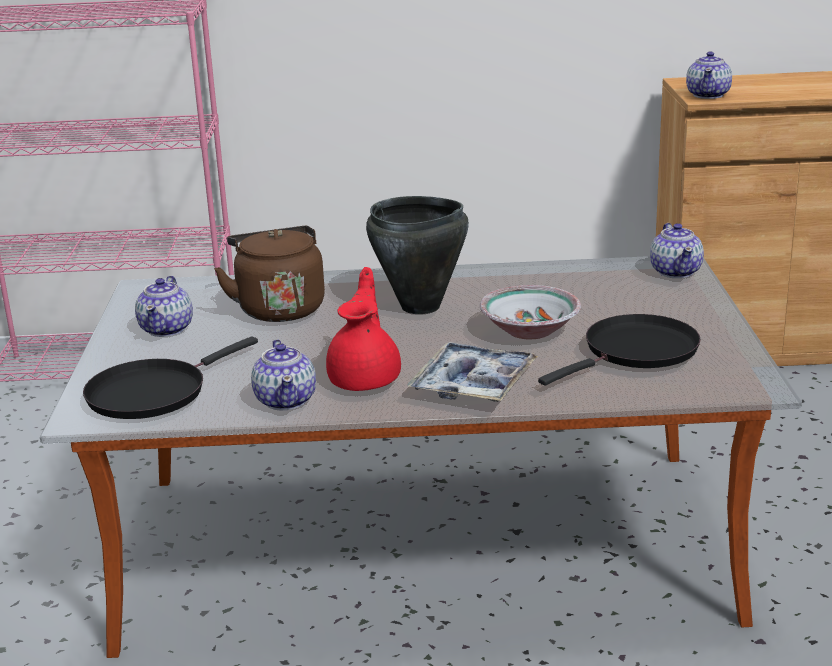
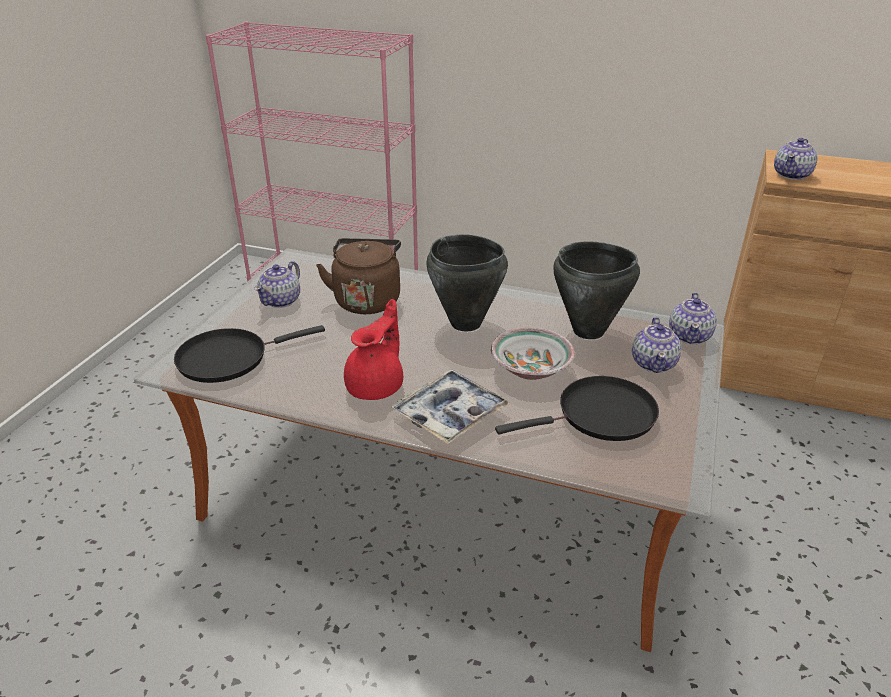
camera: 20 degrees right, 10 degrees up
teapot [251,339,316,410] -> teapot moved to [632,317,682,373]
none -> black cooking pot [553,241,640,339]

